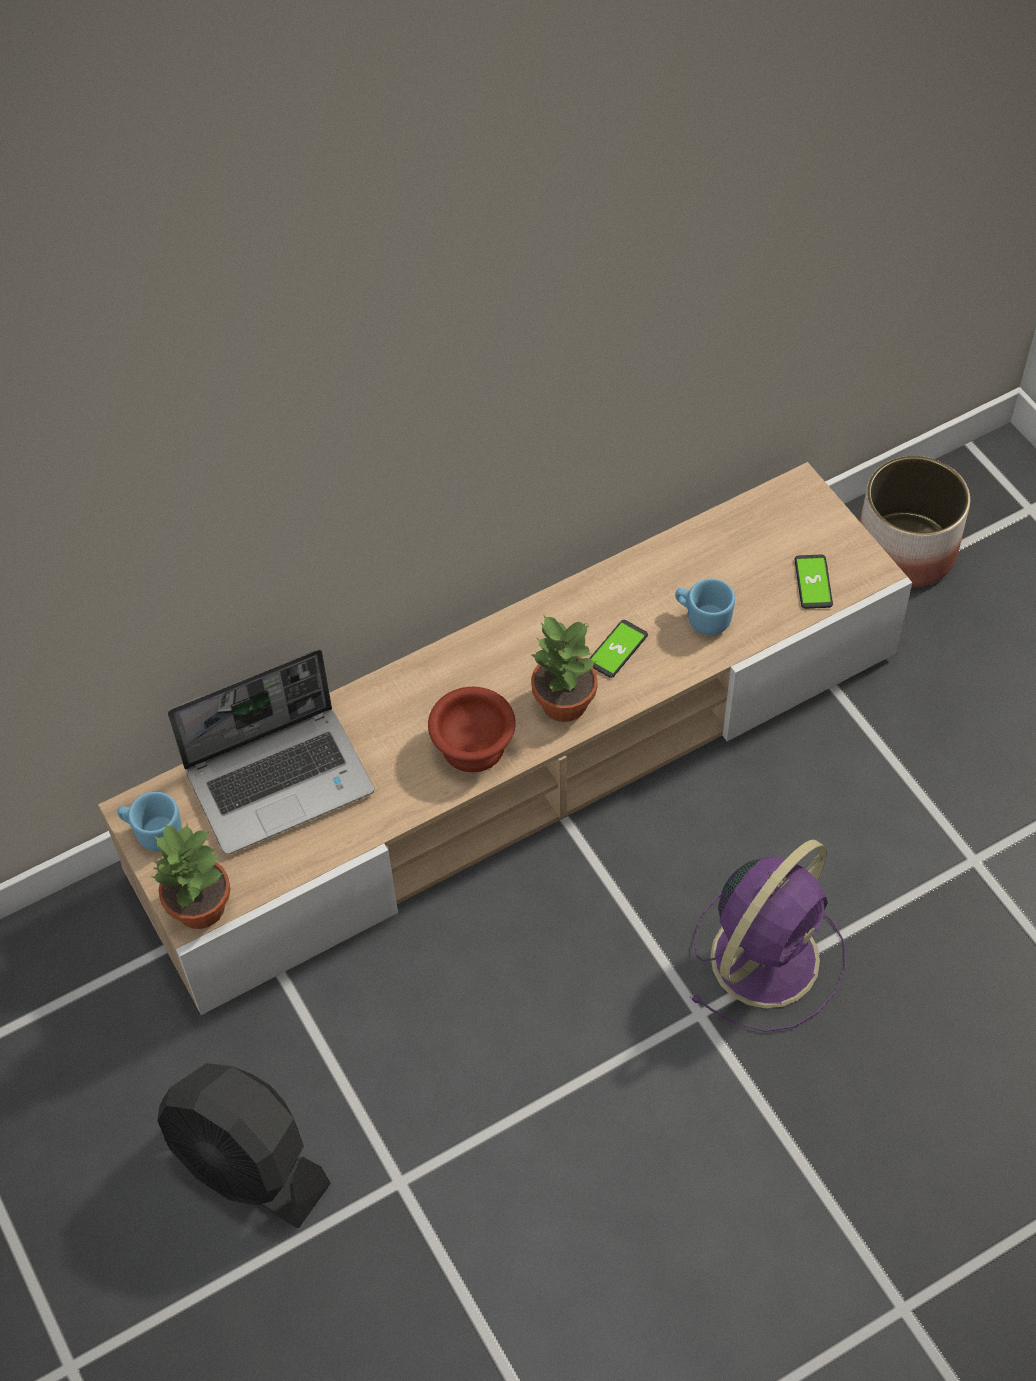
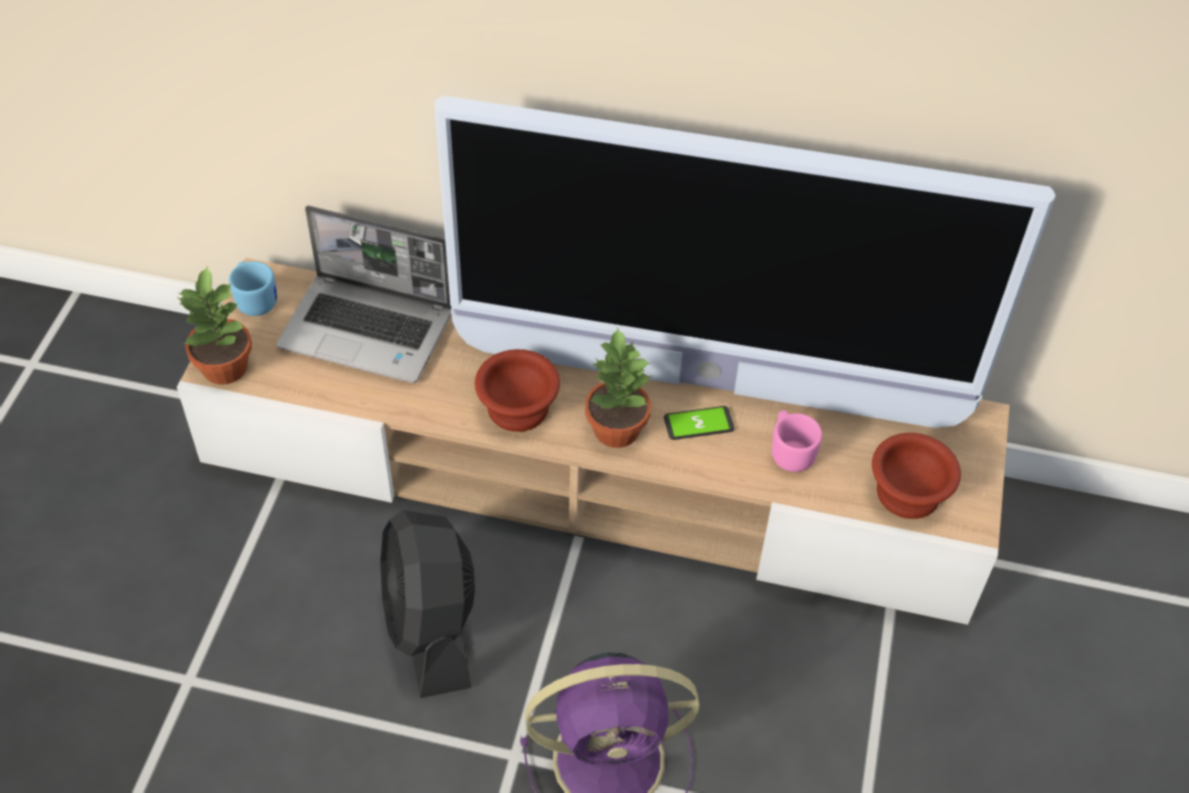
camera: 40 degrees right, 5 degrees down
black fan [157,1063,331,1228] -> black fan moved to [380,510,475,698]
blue mug [675,579,735,635] -> pink mug [772,410,822,472]
phone [795,555,833,609] -> brown bowl [872,433,961,519]
planter [860,456,970,587] -> none
none -> television [435,96,1056,428]

